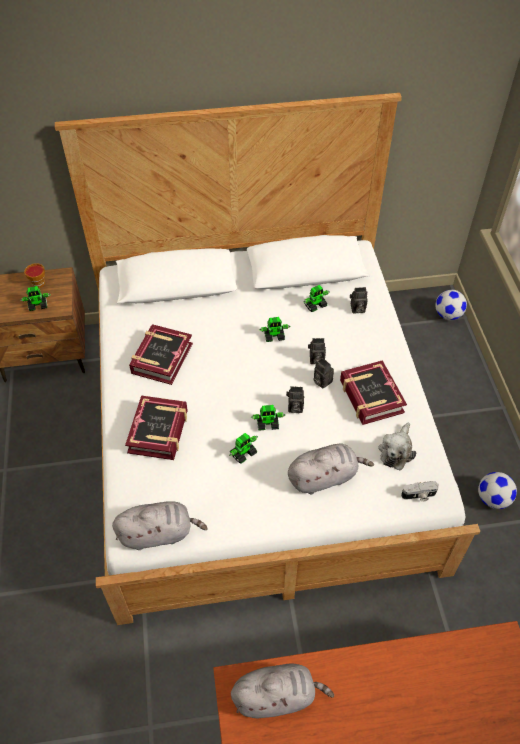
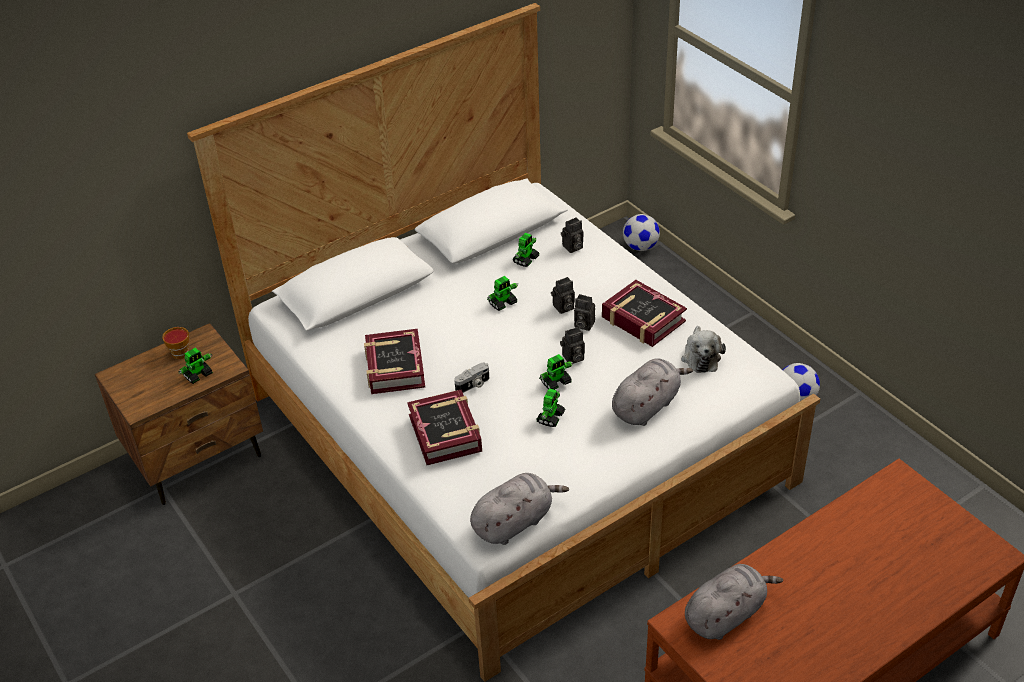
camera: 25 degrees left, 10 degrees down
camera [401,481,439,502] -> camera moved to [454,362,489,393]

